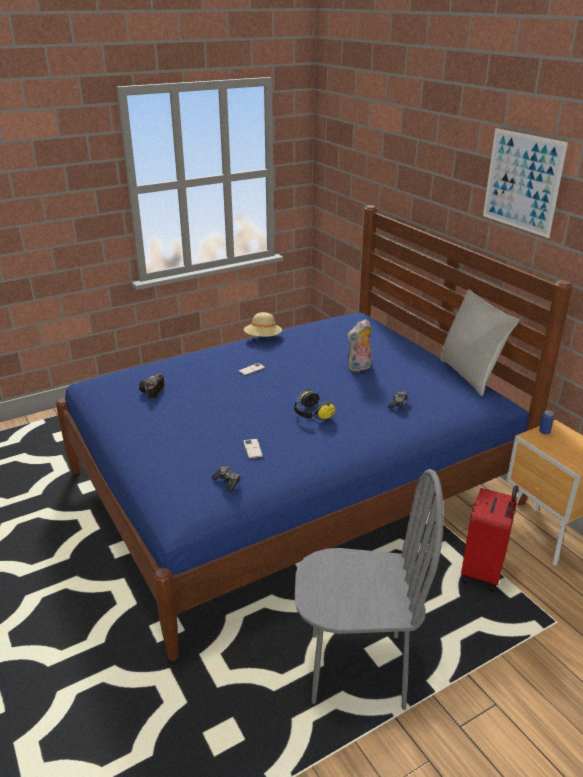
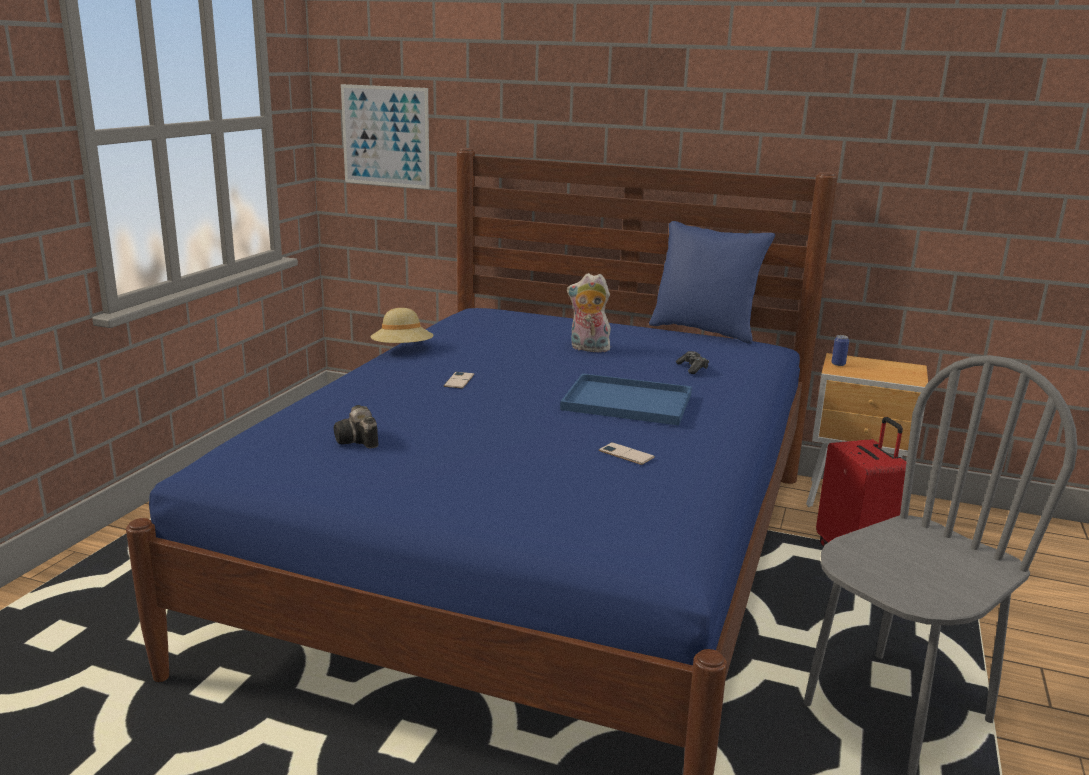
camera: 40 degrees left, 10 degrees down
game controller [212,466,241,491] -> none
headphones [294,389,335,422] -> blue tray [560,373,692,425]
plush toy [347,319,372,372] -> plush toy turned 90 degrees clockwise [567,273,611,353]
grey pillow [440,289,519,396] -> blue pillow [649,221,775,344]
picture [483,128,568,238] -> picture moved to [341,84,430,189]

